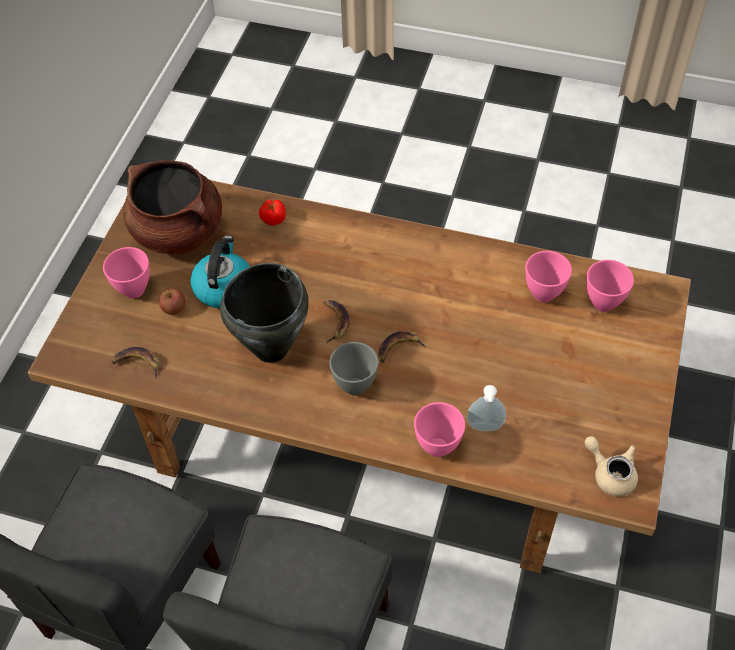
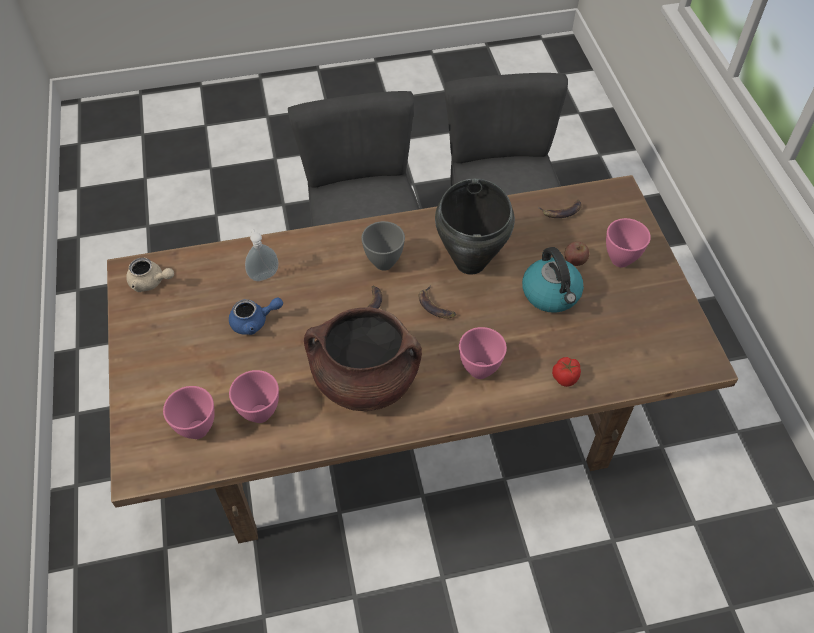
camera: 150 degrees right, 0 degrees up
brown cooking pot [123,160,222,254] -> brown cooking pot moved to [304,307,422,411]
pink bowl [414,402,465,457] -> pink bowl moved to [459,327,507,379]
none -> blue teapot [229,297,283,335]

